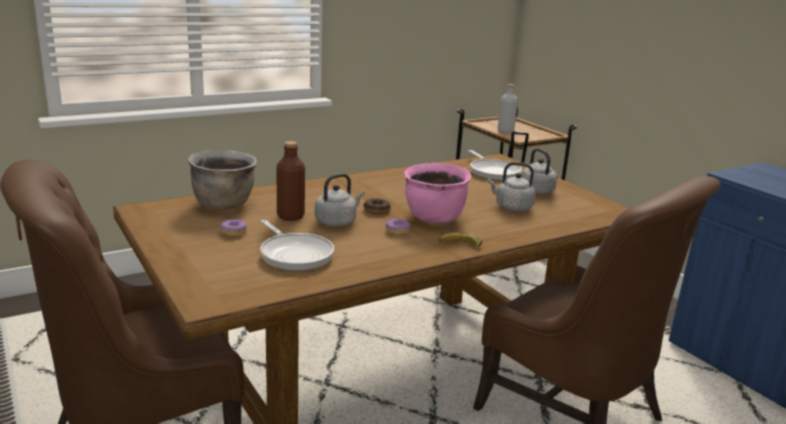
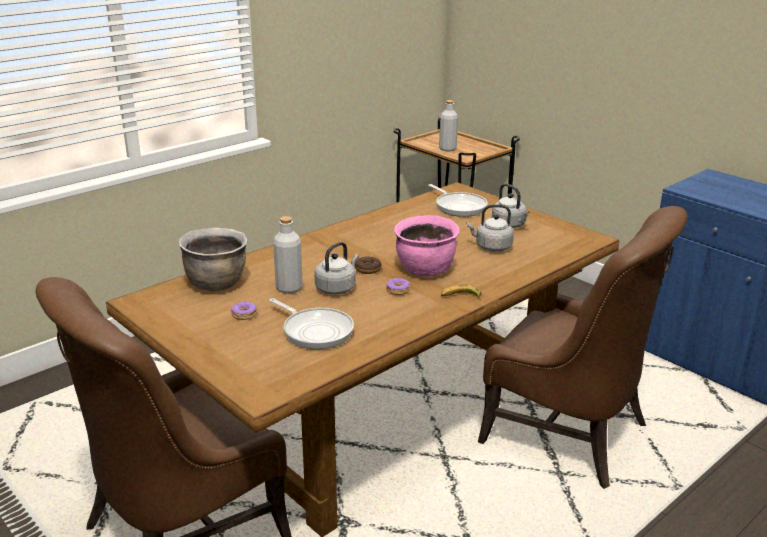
camera: 10 degrees left, 5 degrees up
brown bottle [276,141,305,221] -> grey bottle [273,216,303,294]

